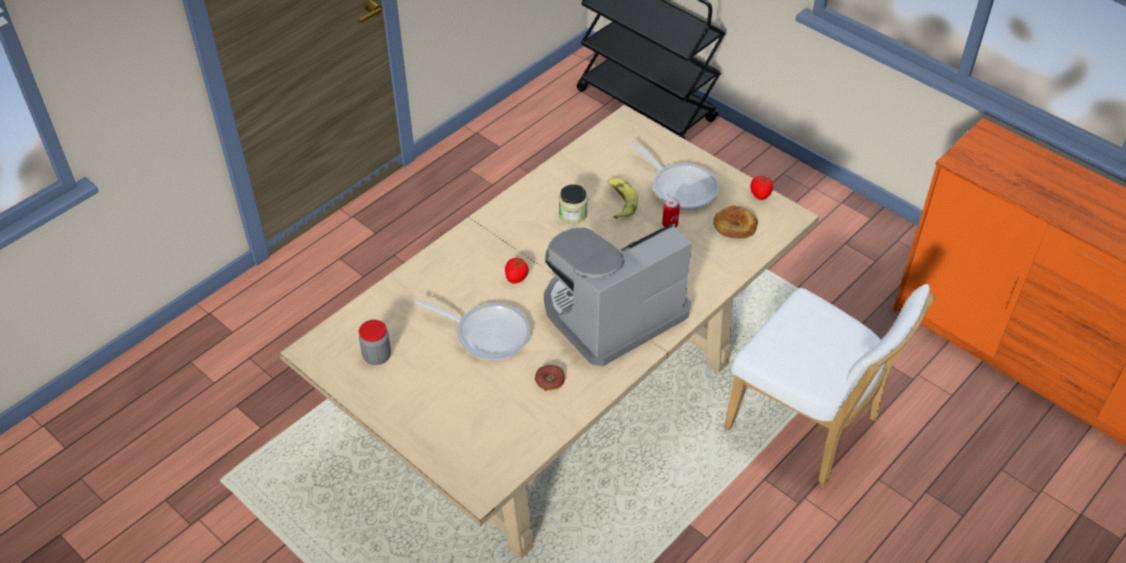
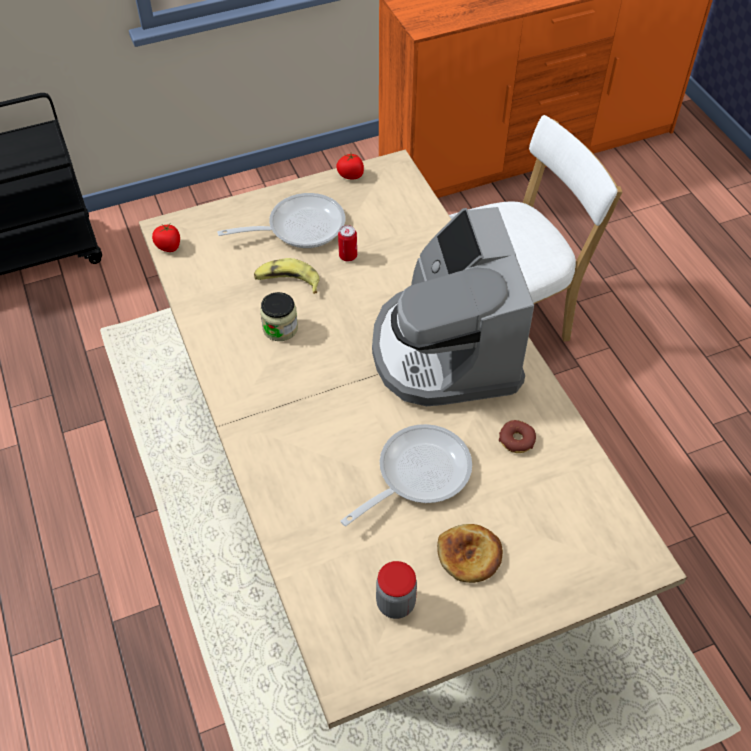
camera: 65 degrees left, 5 degrees up
tomato [505,258,529,284] -> tomato moved to [152,224,180,252]
bread [713,206,758,239] -> bread moved to [437,524,503,583]

